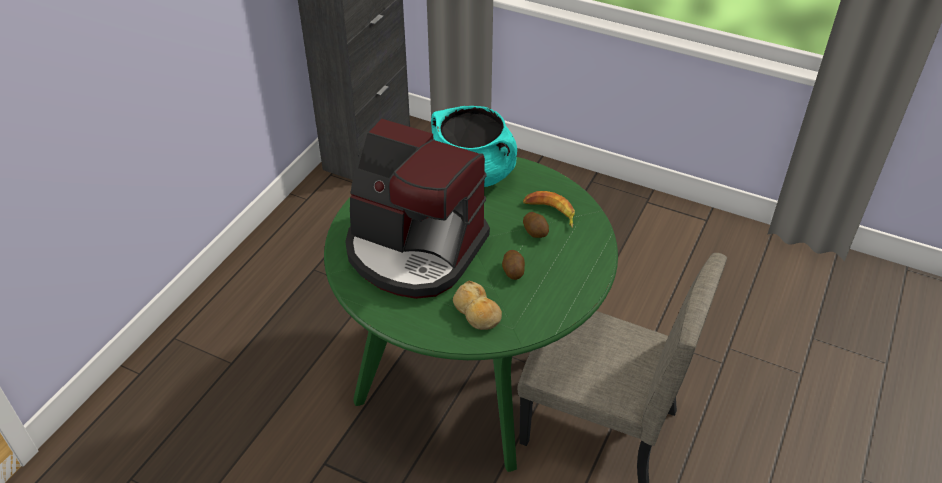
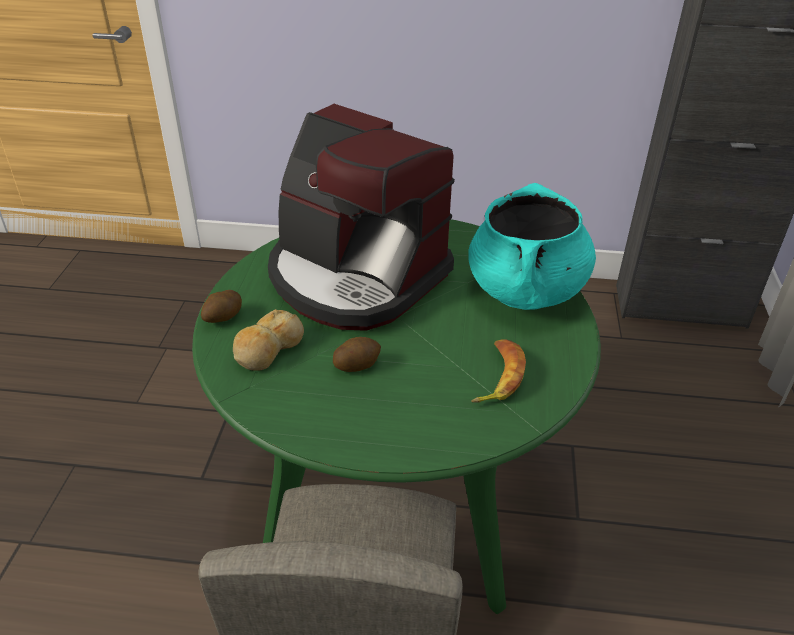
camera: 70 degrees right, 5 degrees down
coffee machine [345,119,490,299] -> coffee machine turned 60 degrees counterclockwise [268,104,455,331]
potato [523,212,549,238] -> potato moved to [201,290,242,323]

